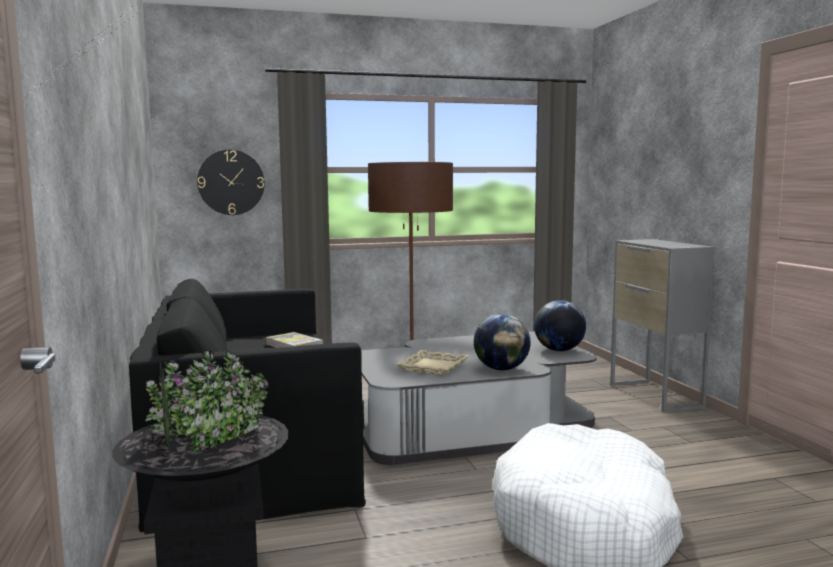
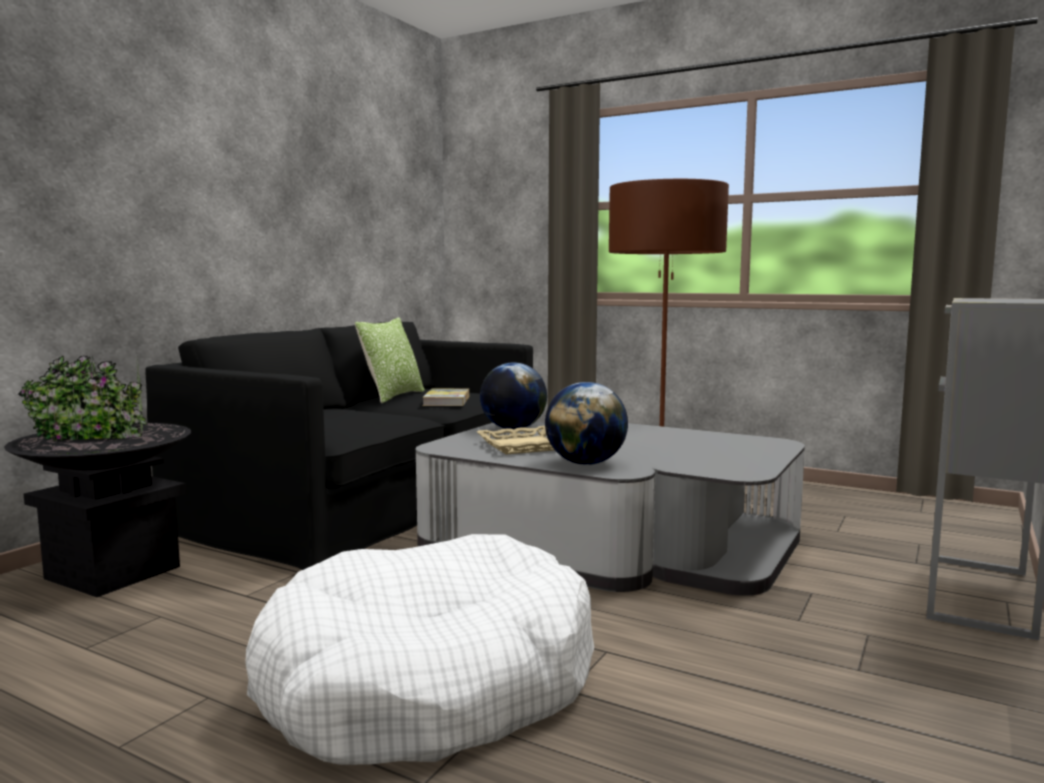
camera: 45 degrees right, 0 degrees up
wall clock [197,150,265,215] -> none
globe [534,300,586,351] -> globe moved to [480,362,547,429]
none -> pillow [355,318,425,403]

